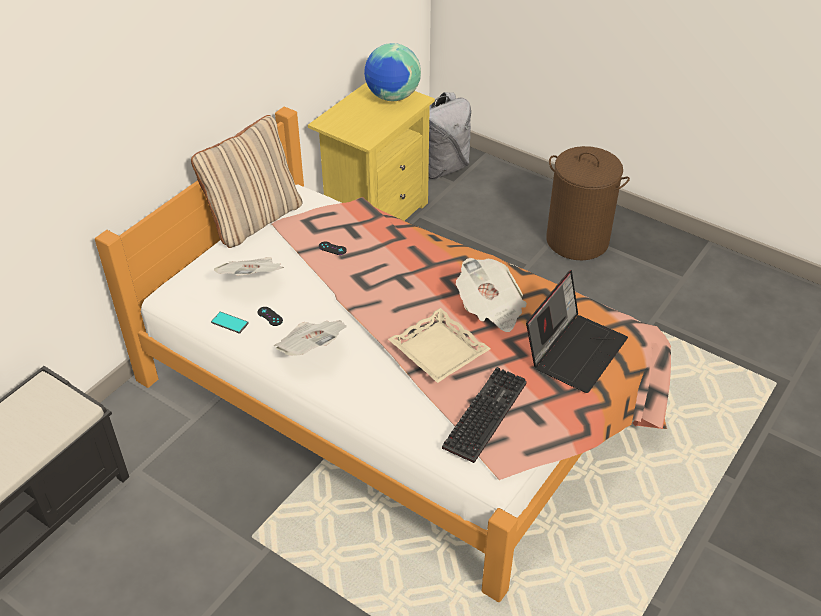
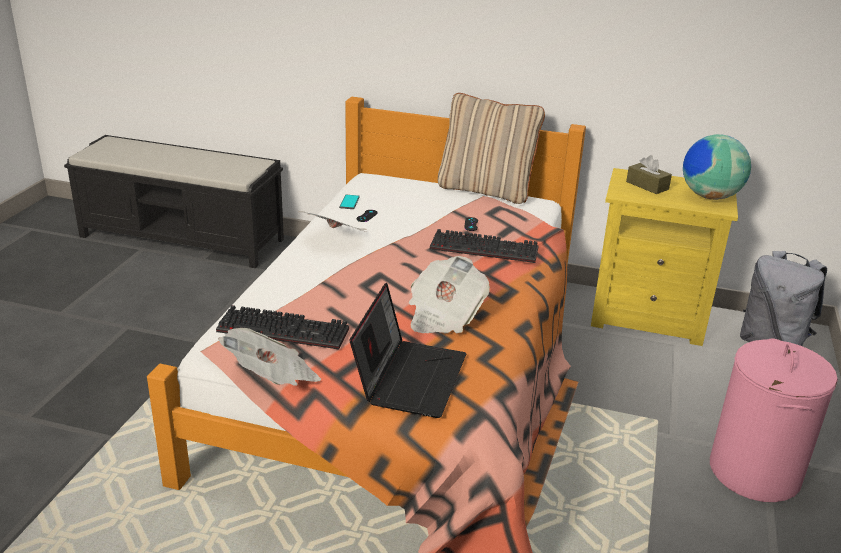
camera: 70 degrees right, 15 degrees down
newspaper [214,257,284,276] -> newspaper moved to [218,328,321,386]
beige tray [388,308,491,383] -> none
laptop [526,270,628,393] -> laptop turned 90 degrees counterclockwise [350,283,467,418]
brown laundry basket [546,146,630,261] -> pink laundry basket [710,339,838,502]
none -> keyboard [430,229,538,263]
none -> brown tissue box [626,155,672,194]

